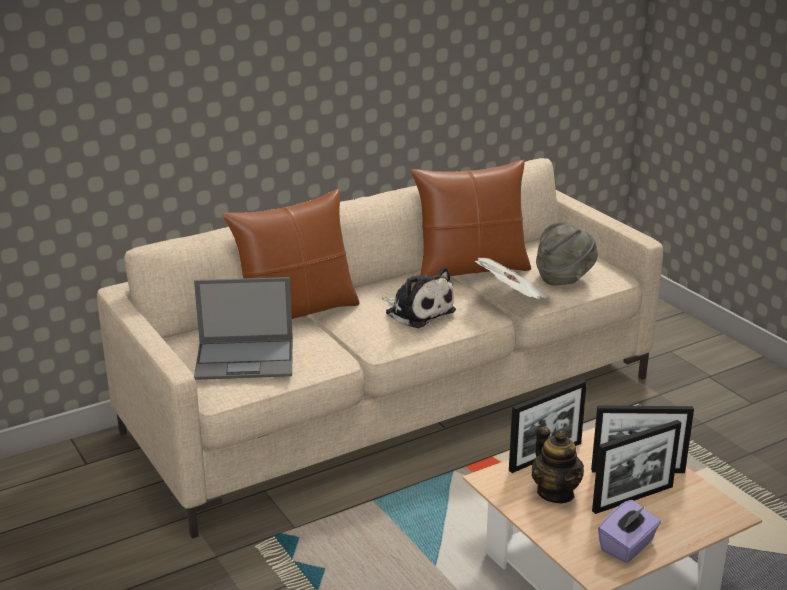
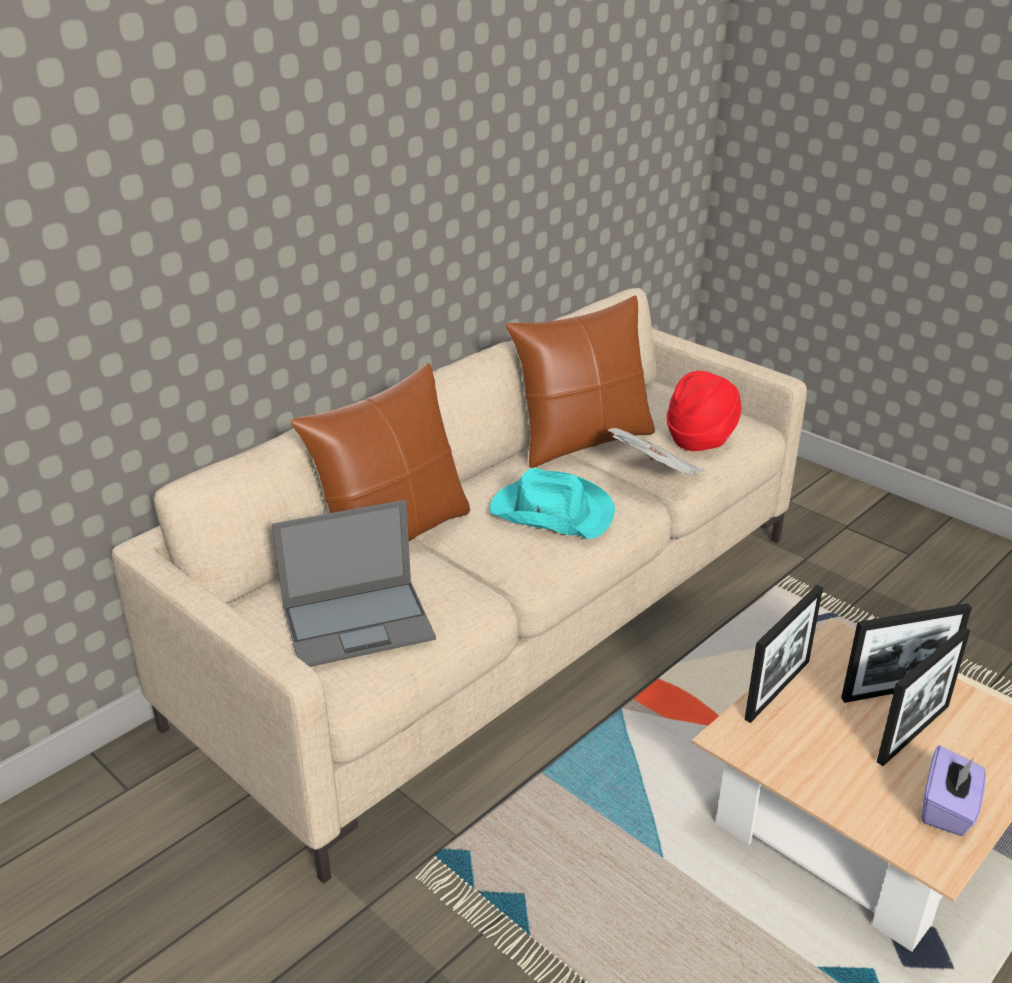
camera: 15 degrees left, 5 degrees up
plush toy [382,267,456,328] -> turquoise hat [490,468,615,539]
teapot [532,426,584,503] -> none
grey hat [536,222,598,286] -> red hat [666,371,741,451]

